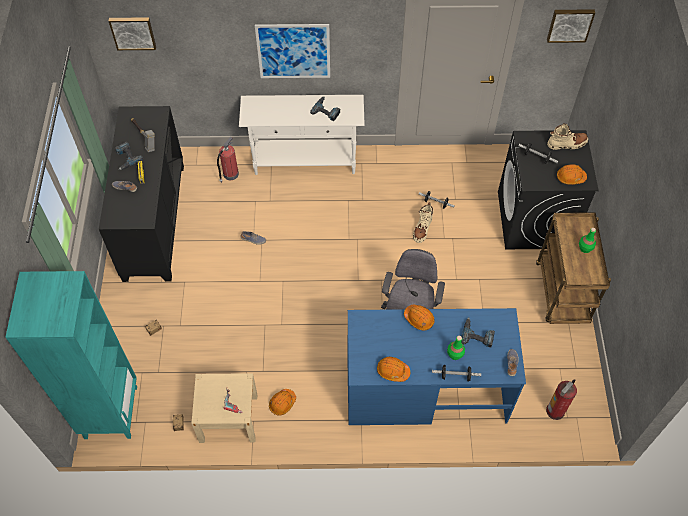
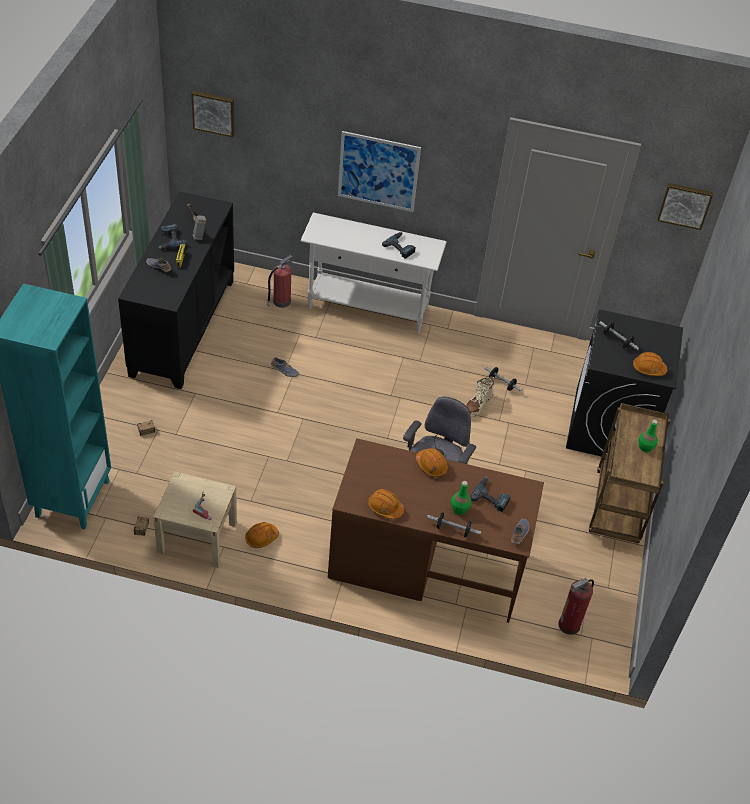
camera: 10 degrees right, 10 degrees down
blue desk [347,308,526,425] -> brown desk [328,438,544,623]
beige boot [547,123,588,150] -> none

